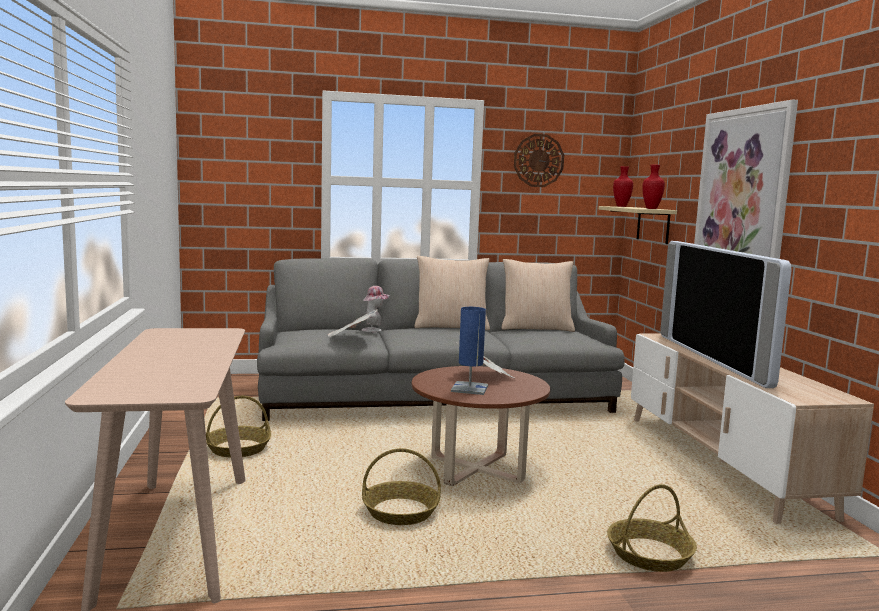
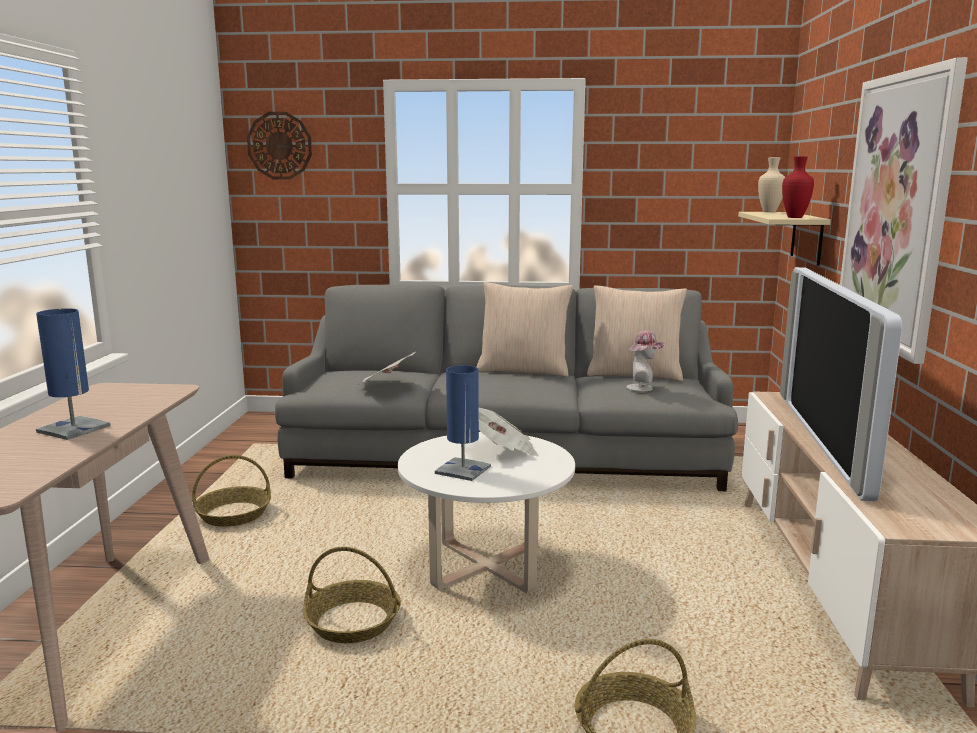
camera: 15 degrees right, 5 degrees up
hat [362,286,390,332] -> hat moved to [627,331,665,392]
brown coffee table [412,366,550,486] -> white coffee table [398,432,575,593]
wall clock [514,134,564,187] -> wall clock moved to [247,112,312,180]
red vase [613,166,633,207] -> beige vase [758,157,785,212]
none -> blue table lamp [36,308,111,440]

